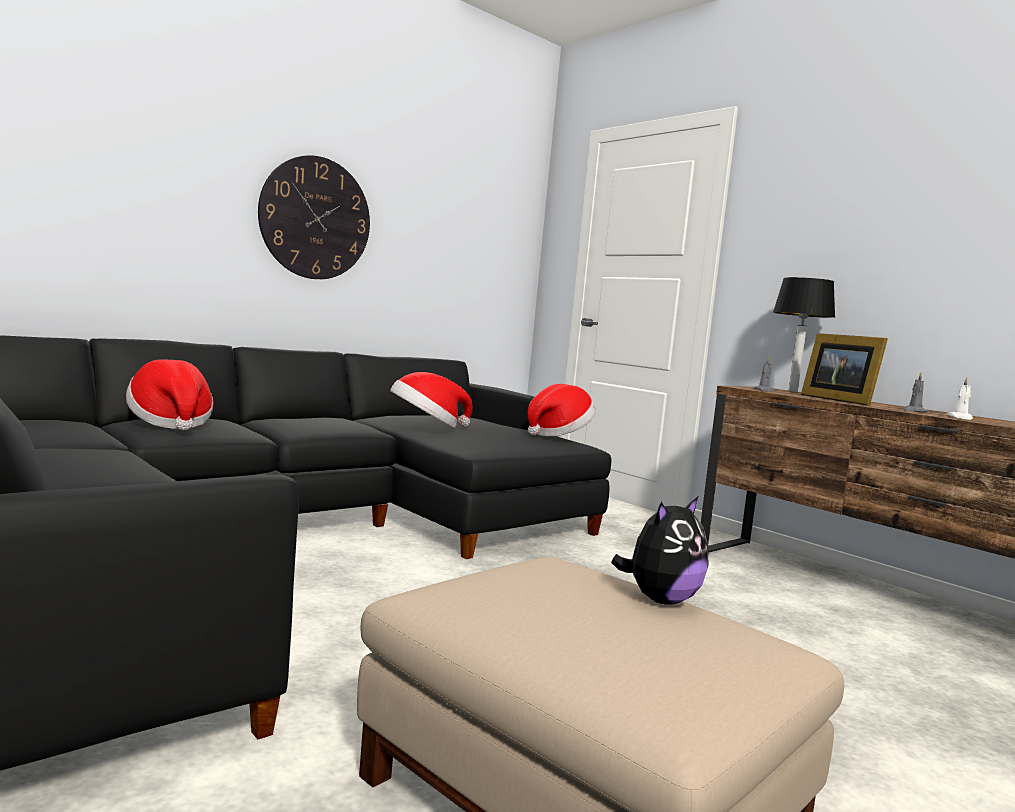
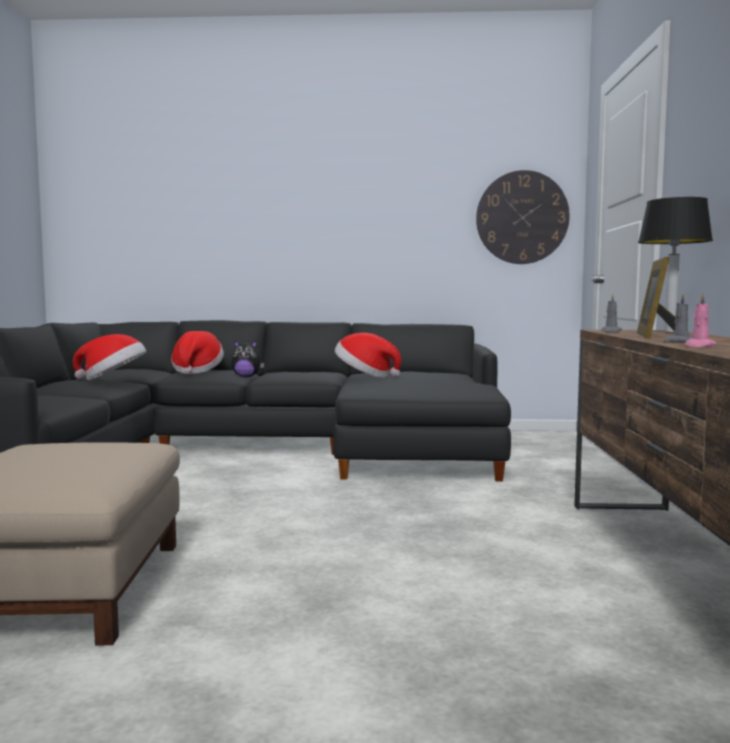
camera: 45 degrees right, 0 degrees up
wall clock [258,155,370,279] -> wall clock moved to [476,170,570,264]
hat [528,384,595,436] -> hat moved to [73,334,146,380]
plush toy [611,497,708,605] -> plush toy moved to [231,341,265,377]
white candle [947,377,973,420] -> pink candle [685,294,717,347]

